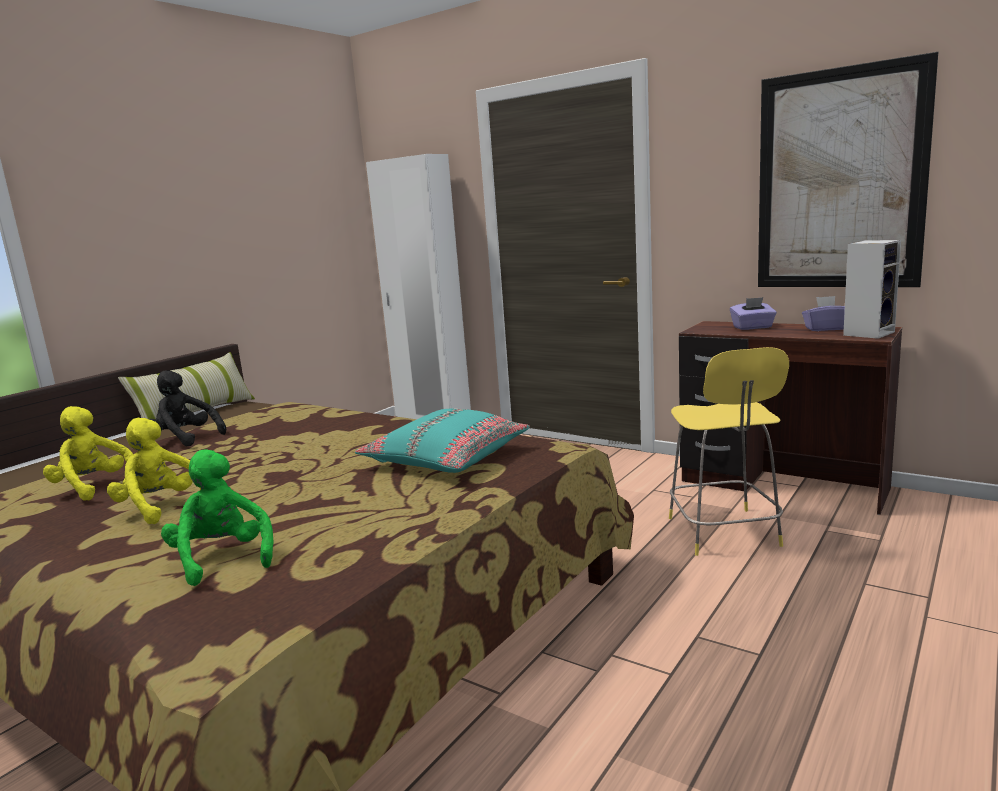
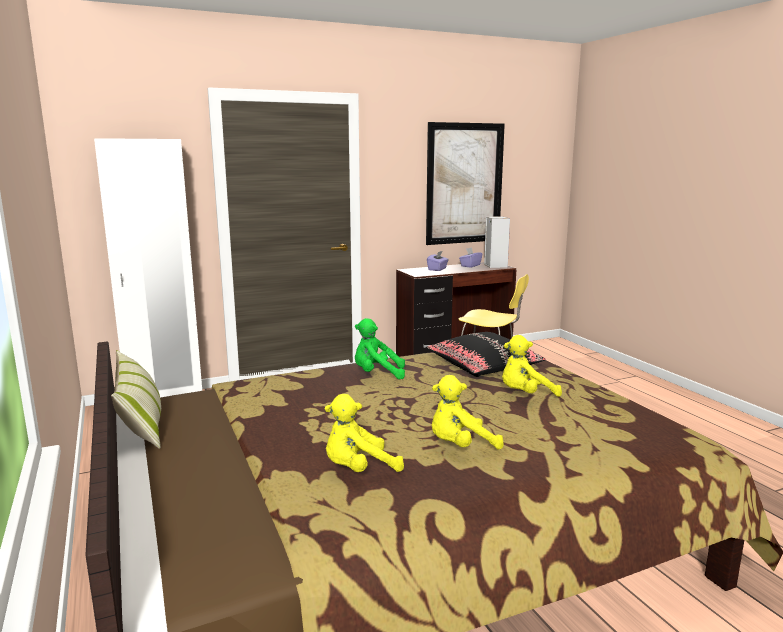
camera: 60 degrees left, 0 degrees up
black plush toy [149,370,226,446] -> none
green plush toy [161,449,273,586] -> green plush toy moved to [355,318,405,379]
turquoise pillow [355,409,530,473] -> black pillow [426,332,546,377]
none -> yellow plush toy [502,335,562,397]

